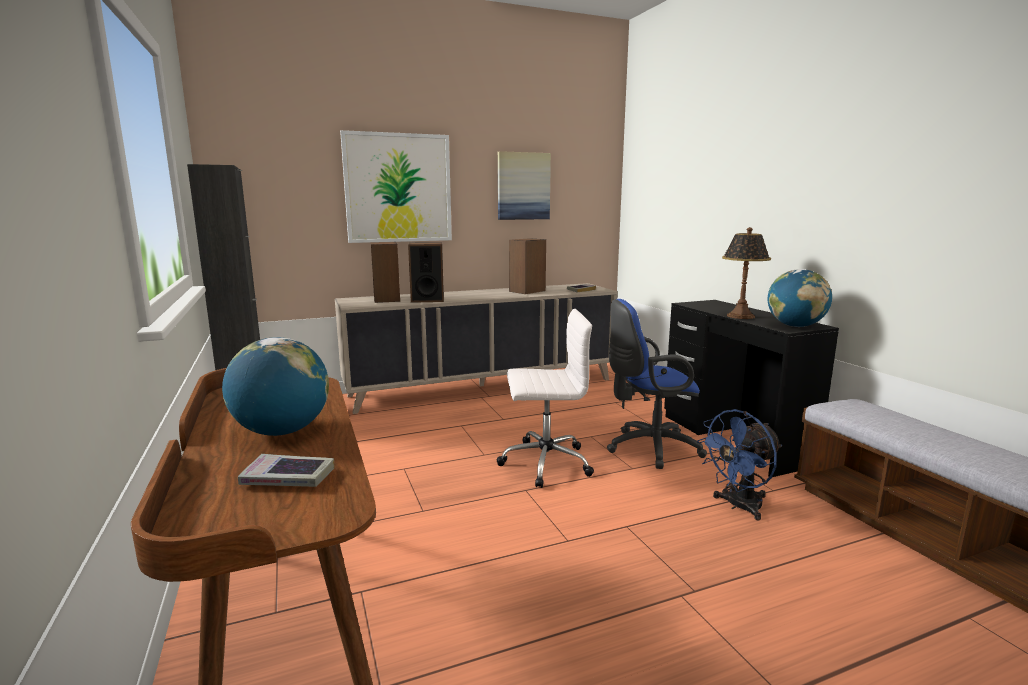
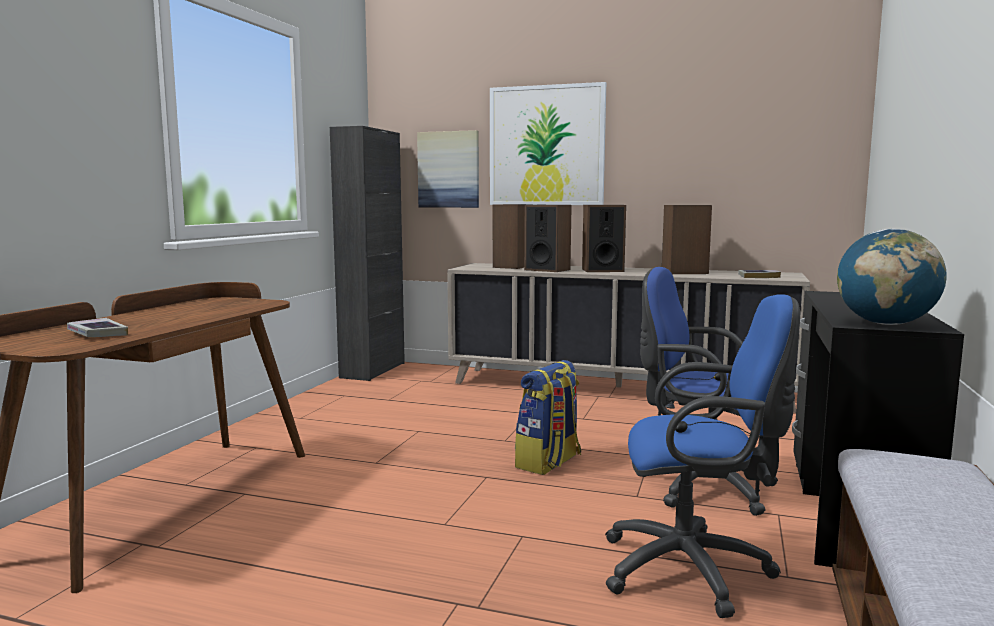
camera: 40 degrees right, 5 degrees down
globe [222,337,329,436] -> none
white office chair [497,309,594,488] -> backpack [515,360,581,475]
picture [498,151,551,220] -> picture moved to [417,130,479,208]
blue fan [697,409,782,521] -> blue office chair [605,294,800,618]
table lamp [722,227,771,319] -> none
none -> speaker [582,205,626,272]

